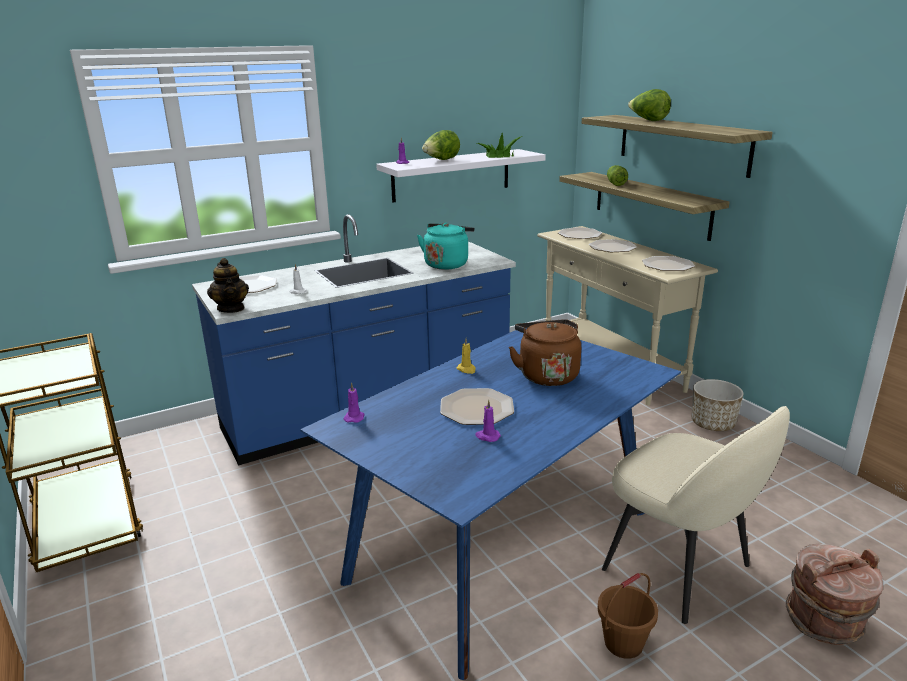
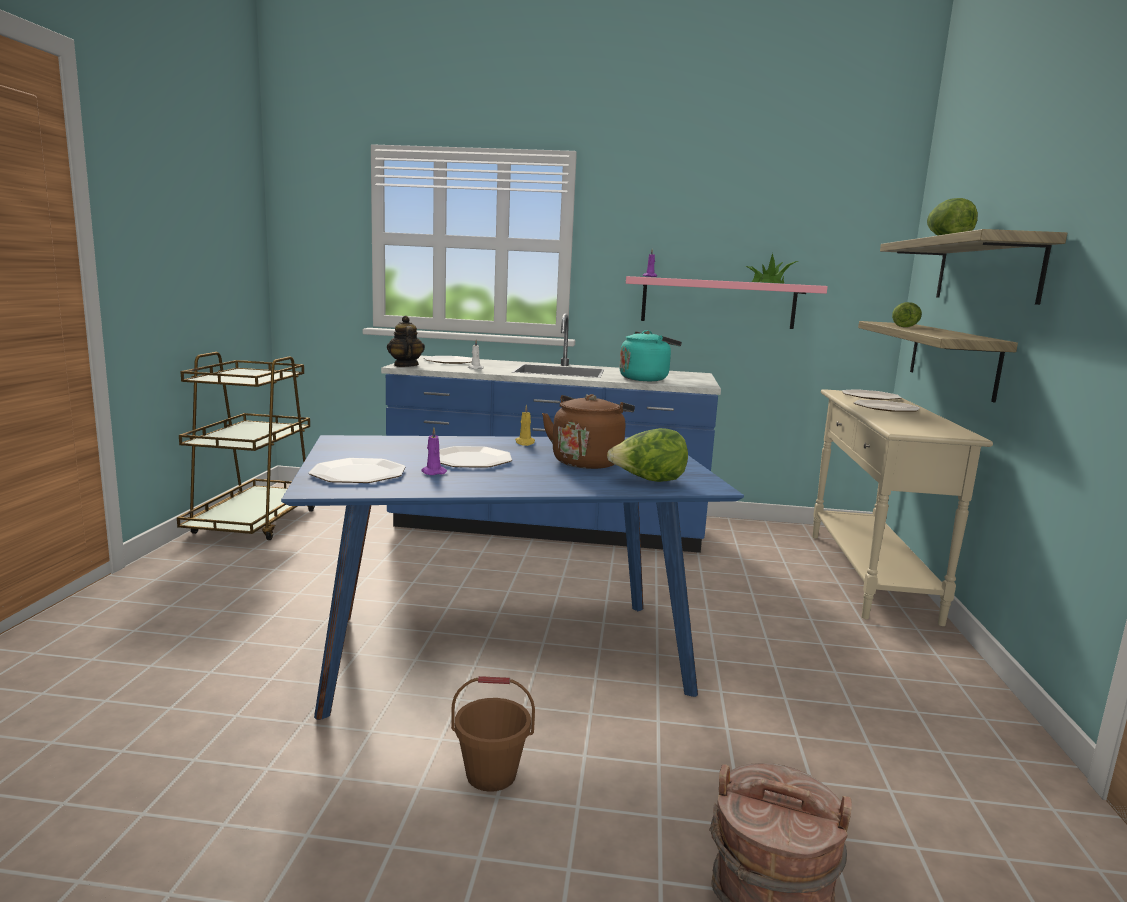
camera: 35 degrees right, 10 degrees down
teapot [207,258,249,313] -> teapot turned 150 degrees clockwise [387,316,425,367]
purple candle [343,382,365,423] -> none
white shelf [376,149,546,203] -> pink shelf [626,276,828,329]
lettuce [422,130,460,160] -> lettuce moved to [607,428,688,482]
beige chair [602,406,790,624] -> none
plate [642,256,695,271] -> plate moved to [309,458,406,483]
planter [692,379,744,431] -> none

